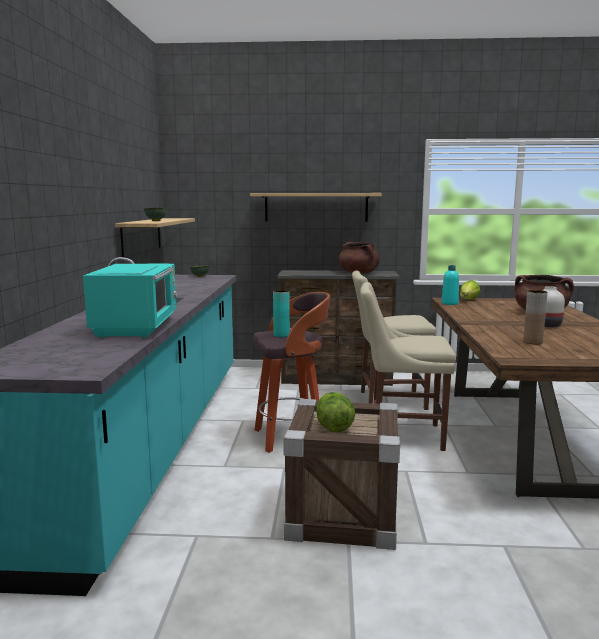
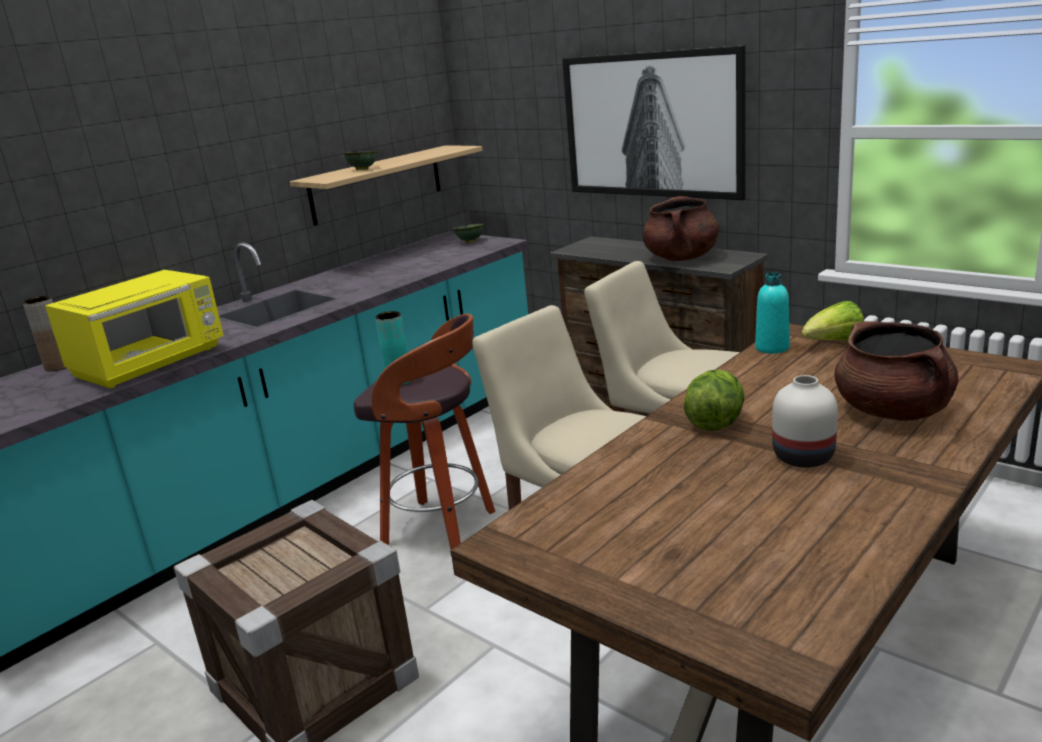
camera: 40 degrees right, 10 degrees up
turquoise microwave [83,264,177,338] -> yellow microwave [45,270,223,389]
shelf [250,193,382,222] -> picture [562,45,745,200]
lettuce [316,392,355,433] -> lettuce moved to [684,369,744,431]
brown vase [523,290,548,344] -> brown vase moved to [23,296,66,371]

